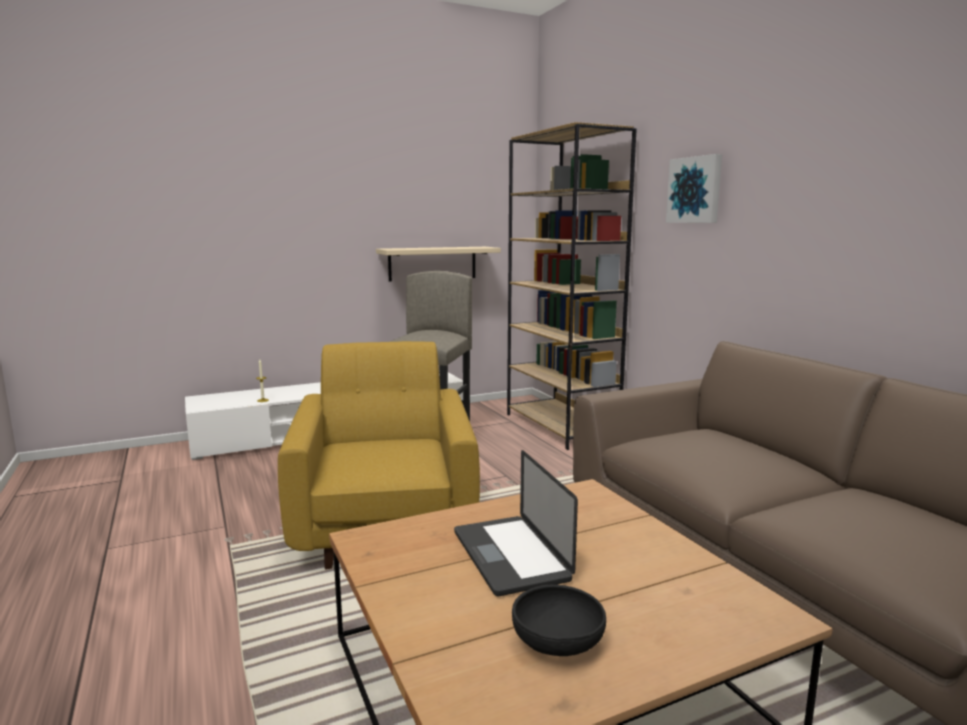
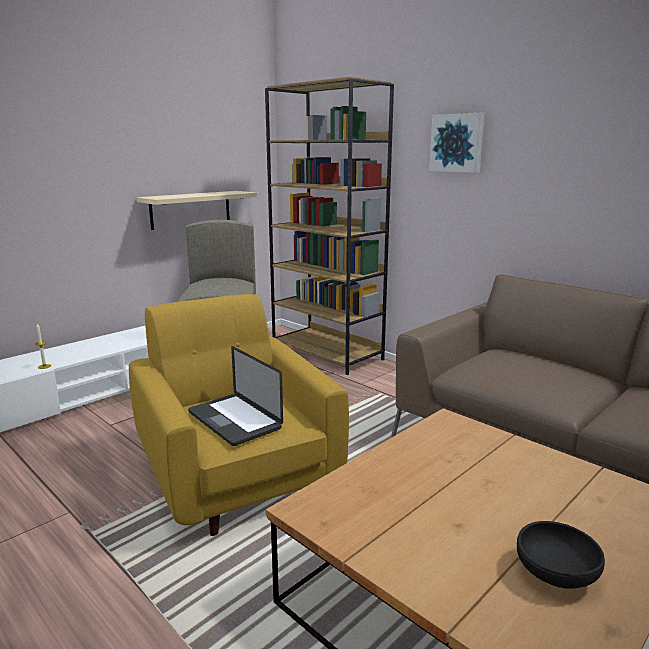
camera: 20 degrees left, 5 degrees up
laptop [454,450,578,596] -> laptop moved to [188,346,283,446]

